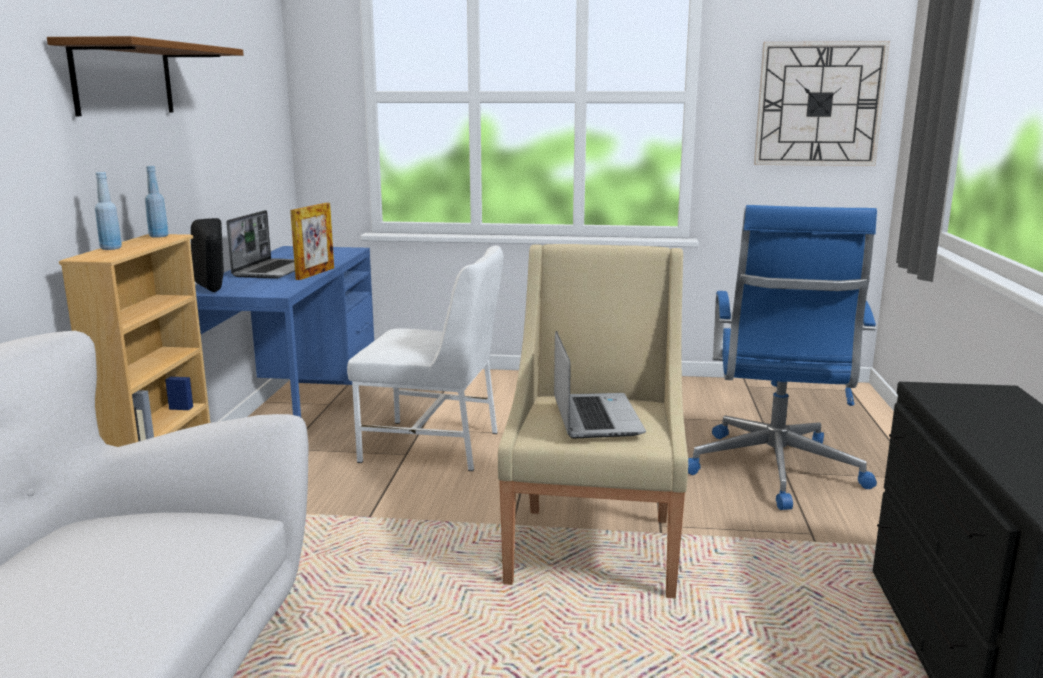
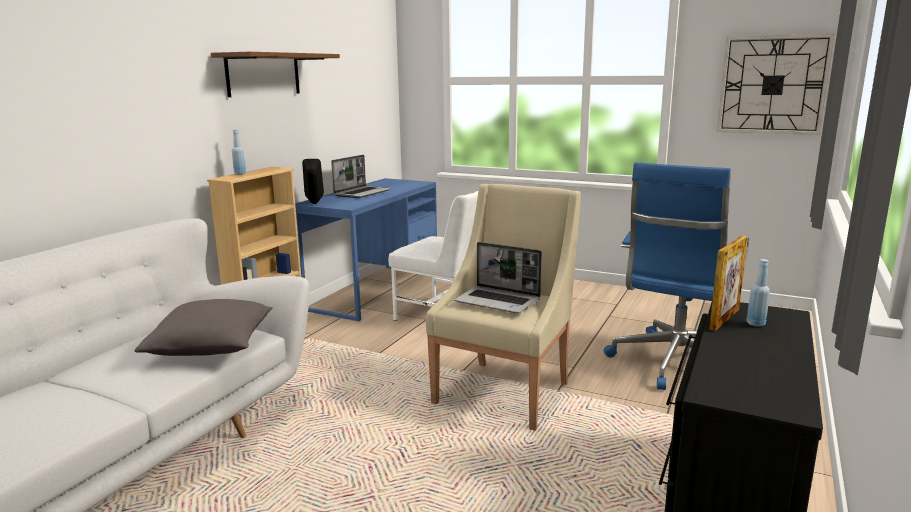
camera: 20 degrees right, 0 degrees up
blue bottle [145,166,169,238] -> blue bottle moved to [746,259,770,327]
picture frame [290,203,334,280] -> picture frame moved to [709,236,748,331]
laptop [554,331,646,439] -> laptop turned 105 degrees clockwise [454,242,542,313]
none -> grey pillow [134,299,273,356]

